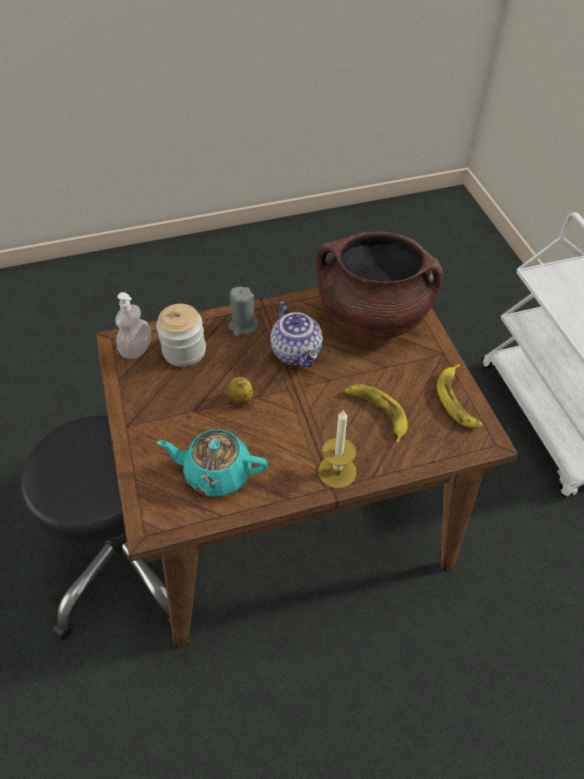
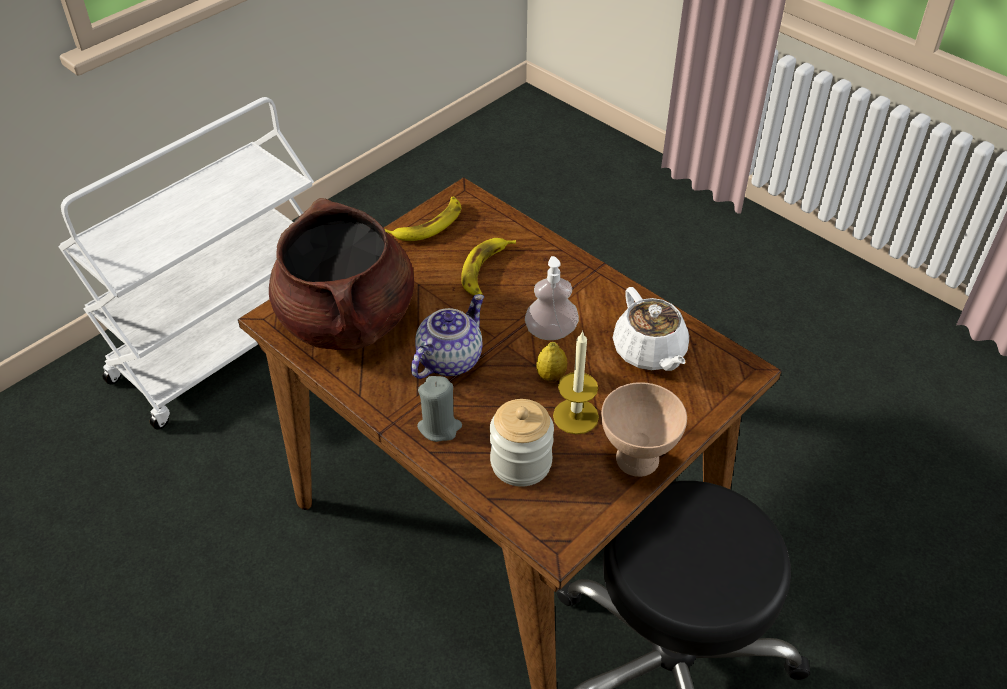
camera: 120 degrees left, 5 degrees down
soap dispenser [115,292,151,359] -> soap dispenser moved to [525,256,579,340]
turquoise teapot [157,430,268,497] -> white teapot [613,287,689,371]
candle [318,409,357,489] -> candle moved to [553,330,599,434]
none -> beige bowl [601,382,687,477]

